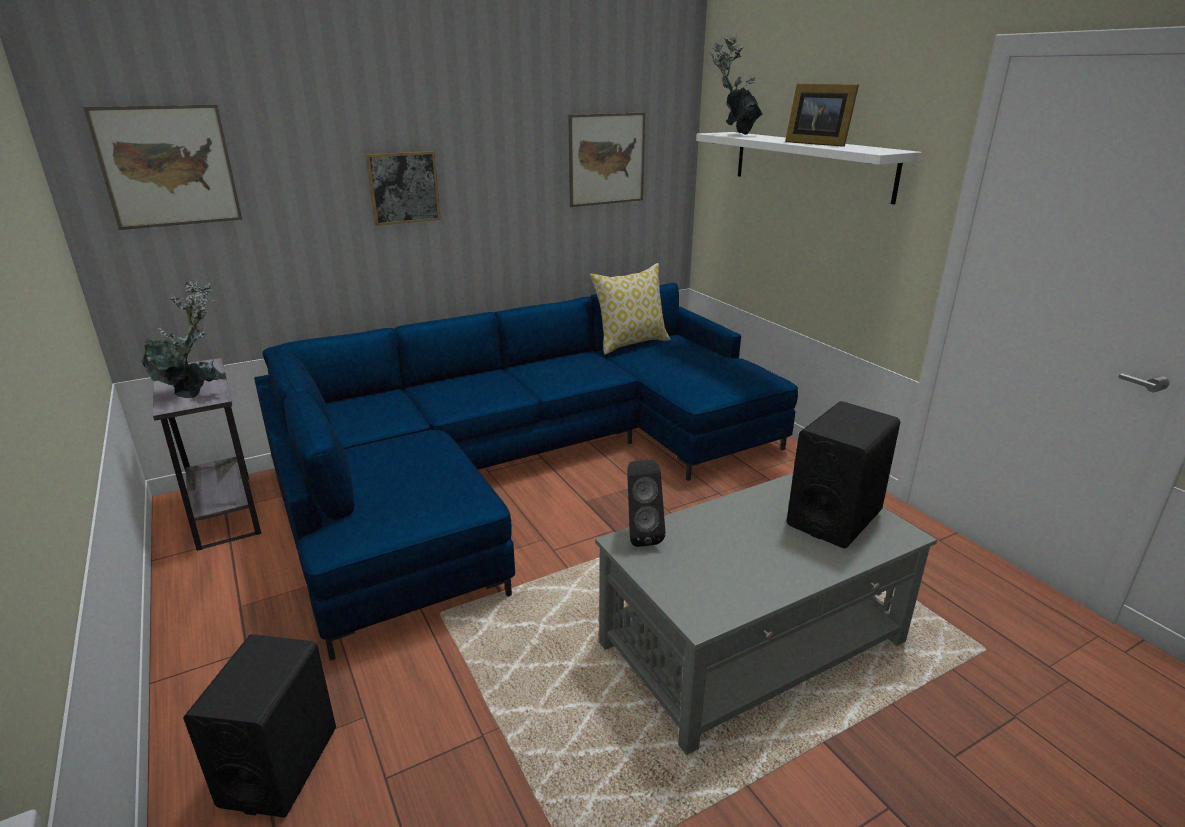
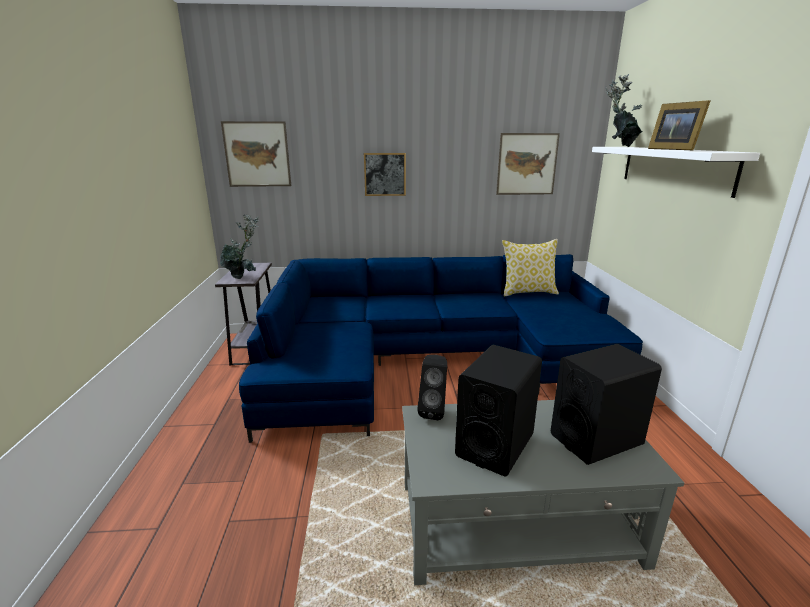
camera: 25 degrees right, 5 degrees down
black speaker [183,634,336,818] -> black speaker moved to [455,345,542,476]

